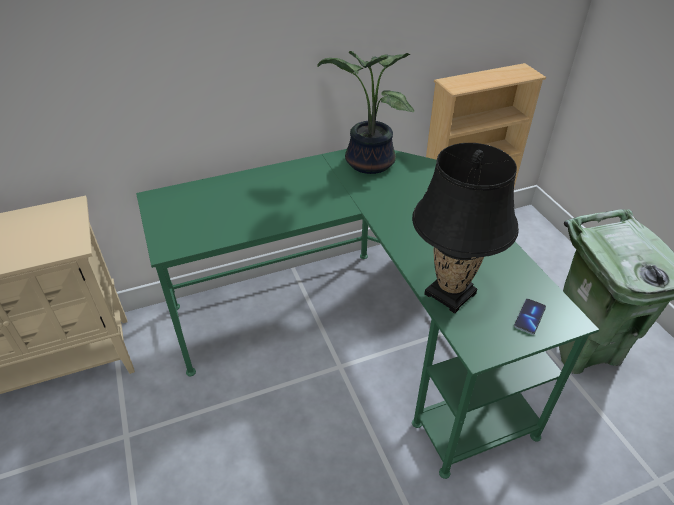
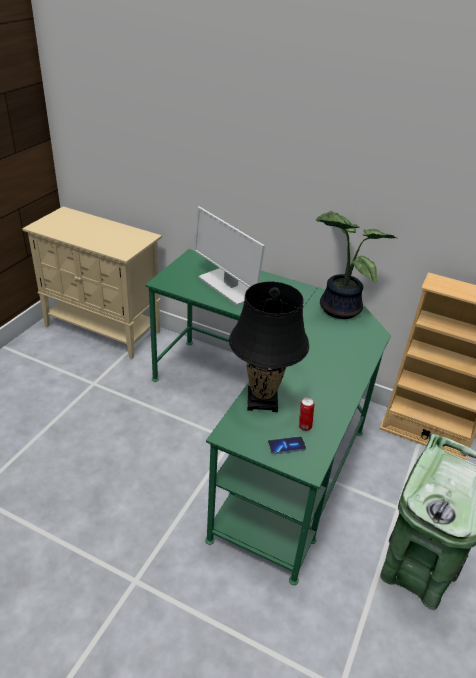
camera: 45 degrees right, 5 degrees down
none -> monitor [194,206,265,306]
none -> can [299,397,314,431]

